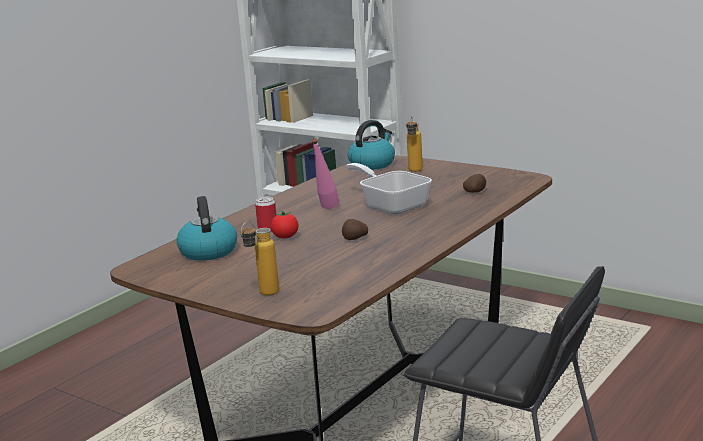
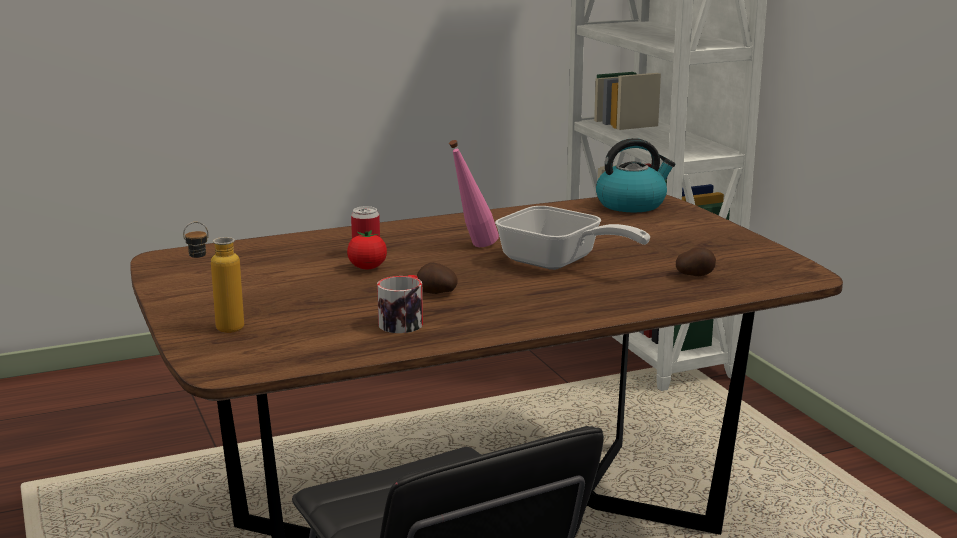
camera: 30 degrees right, 0 degrees up
kettle [176,196,237,261] -> none
frying pan [346,163,432,214] -> frying pan turned 135 degrees clockwise [495,206,650,270]
bottle [406,116,423,172] -> none
none -> mug [377,275,423,333]

